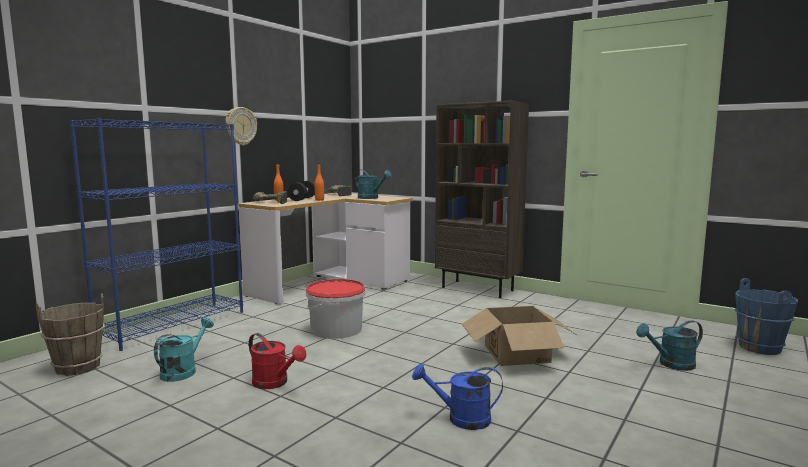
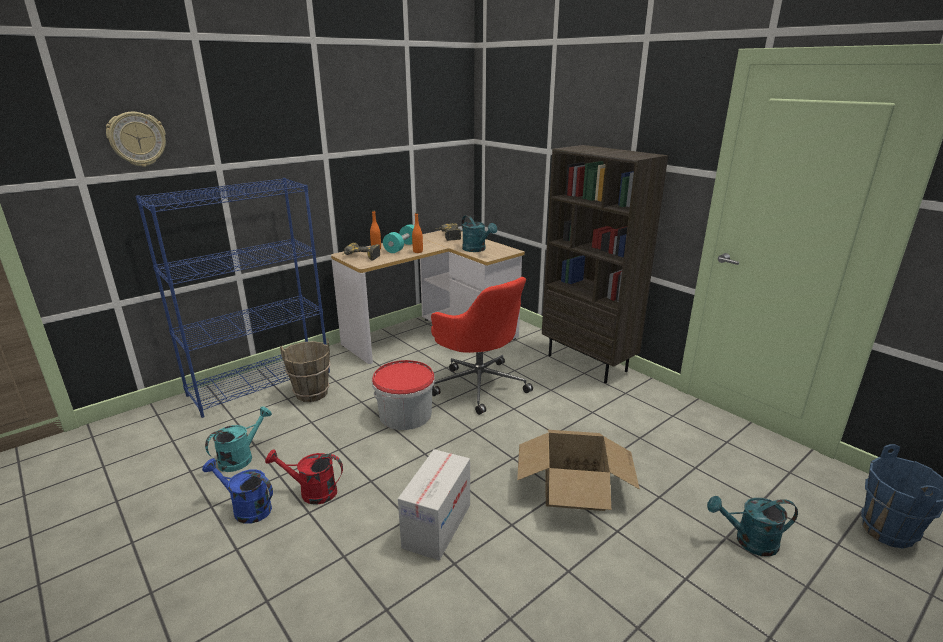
camera: 15 degrees right, 15 degrees up
brown bucket [36,293,105,376] -> brown bucket moved to [280,338,331,402]
wall clock [226,107,257,146] -> wall clock moved to [106,112,166,167]
red watering can [249,333,306,389] -> red watering can turned 135 degrees clockwise [265,449,343,505]
black dumbbell [287,181,315,201] -> turquoise dumbbell [383,224,414,253]
blue watering can [412,364,503,430] -> blue watering can moved to [202,459,273,524]
none -> cardboard box [398,449,470,561]
none -> red office chair [431,277,533,415]

